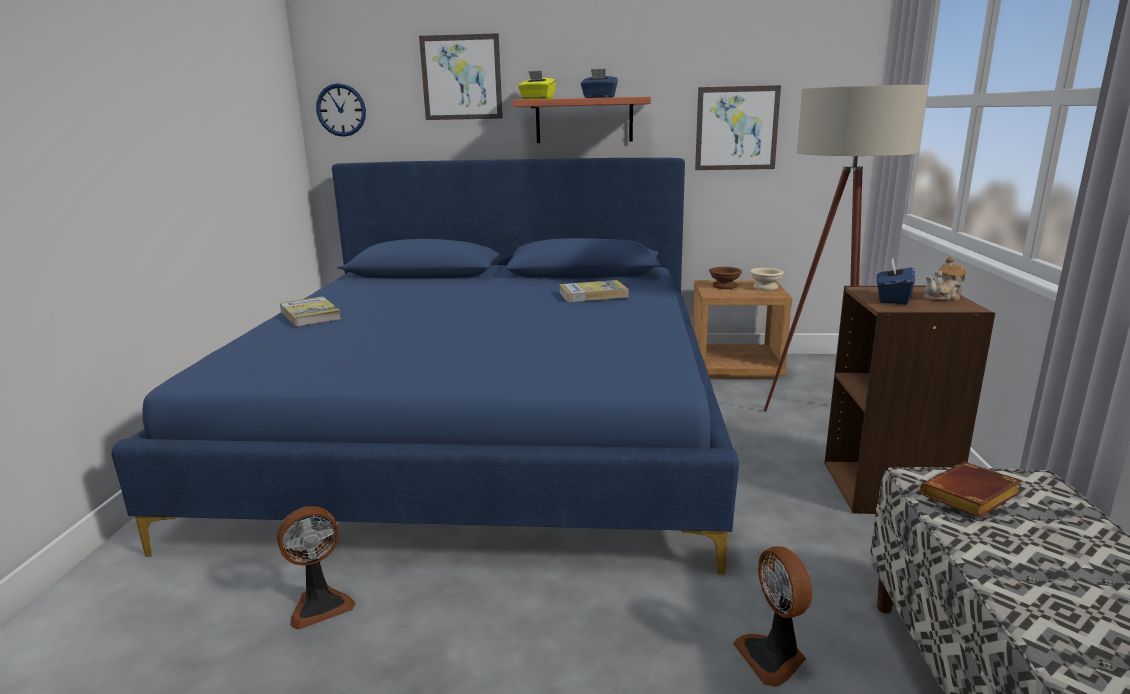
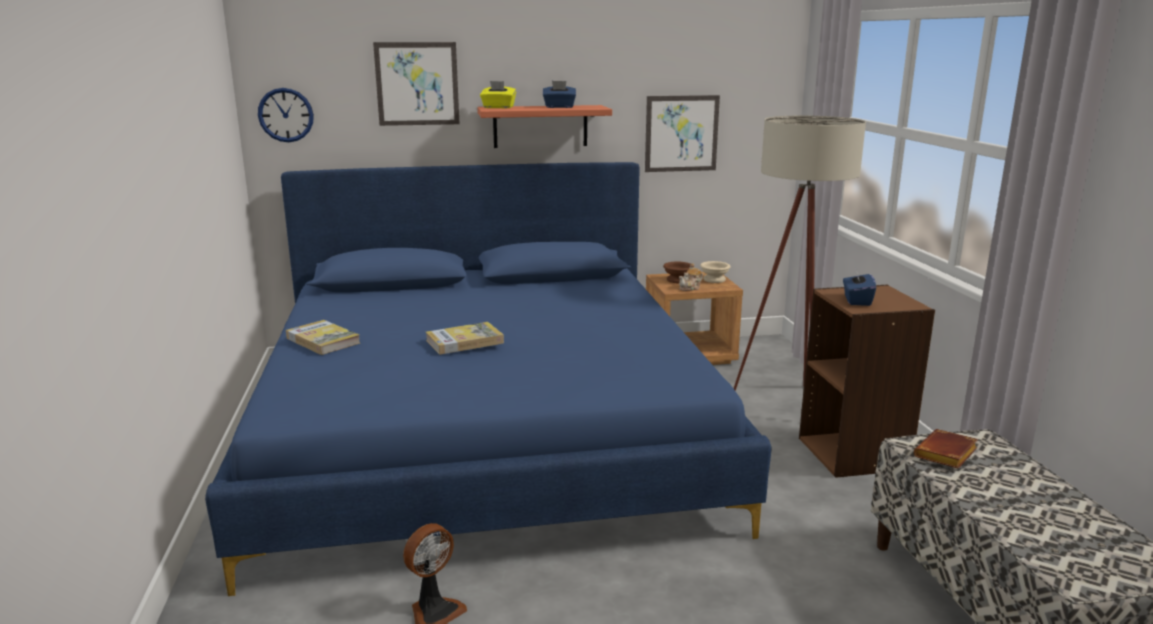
camera: 15 degrees left, 0 degrees up
book [559,280,629,302] -> book moved to [426,322,504,355]
fan [733,546,812,687] -> none
teapot [924,256,966,301] -> teapot moved to [679,263,703,291]

